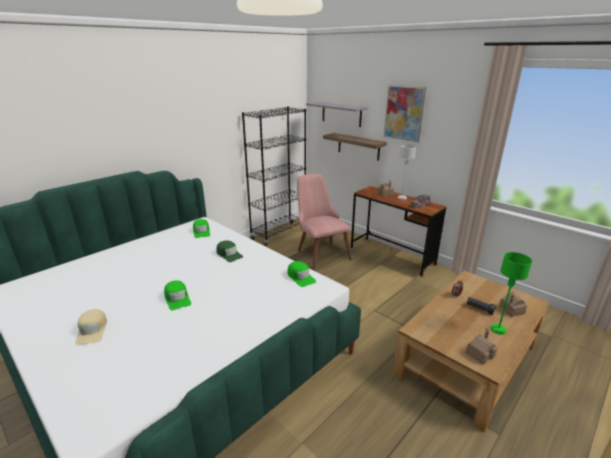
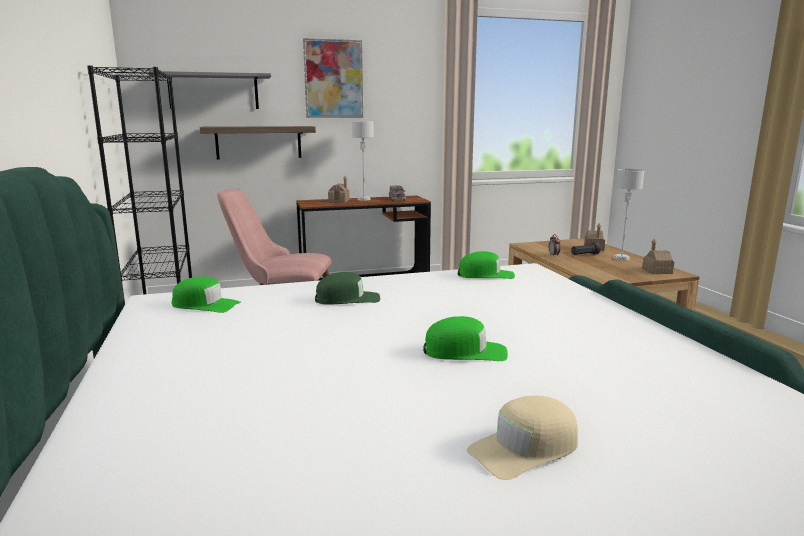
camera: 60 degrees left, 10 degrees down
beige cap [75,309,107,346] -> beige cap turned 135 degrees clockwise [467,396,578,480]
green table lamp [491,252,532,335] -> grey table lamp [613,169,645,260]

